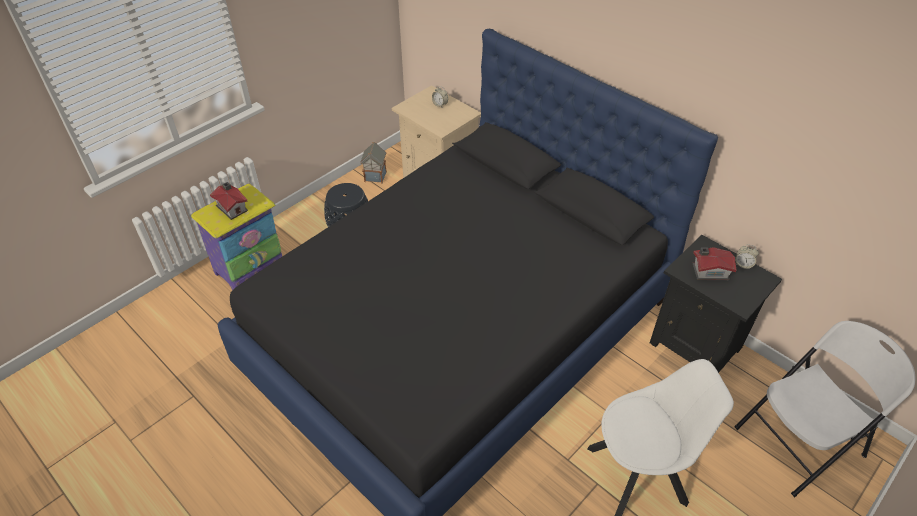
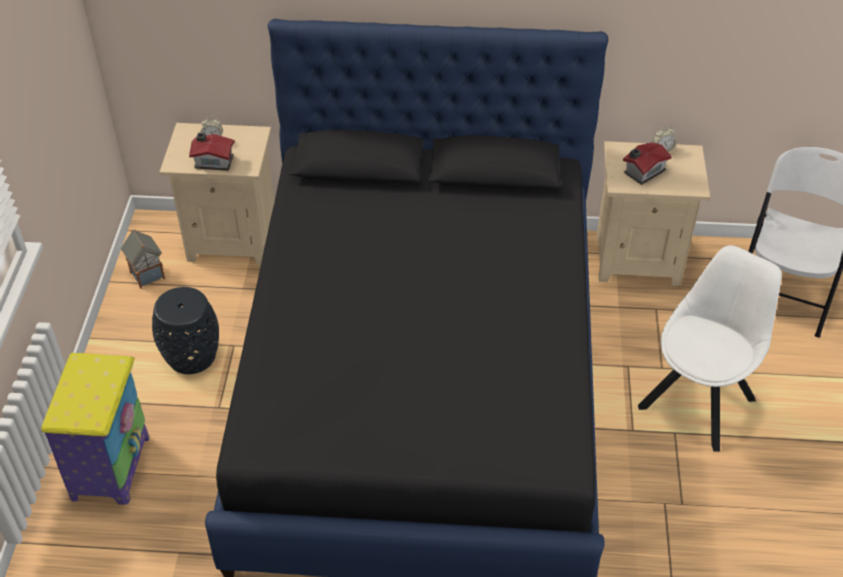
camera: 40 degrees left, 0 degrees up
toy house [210,182,248,220] -> toy house moved to [189,133,235,171]
black nightstand [650,235,782,373] -> beige nightstand [597,141,710,286]

